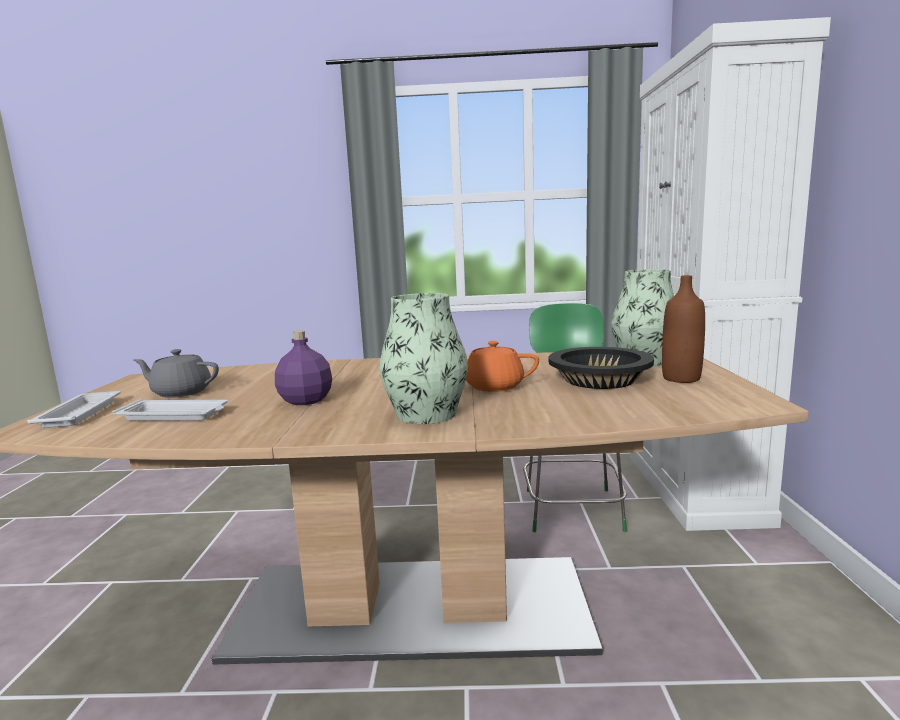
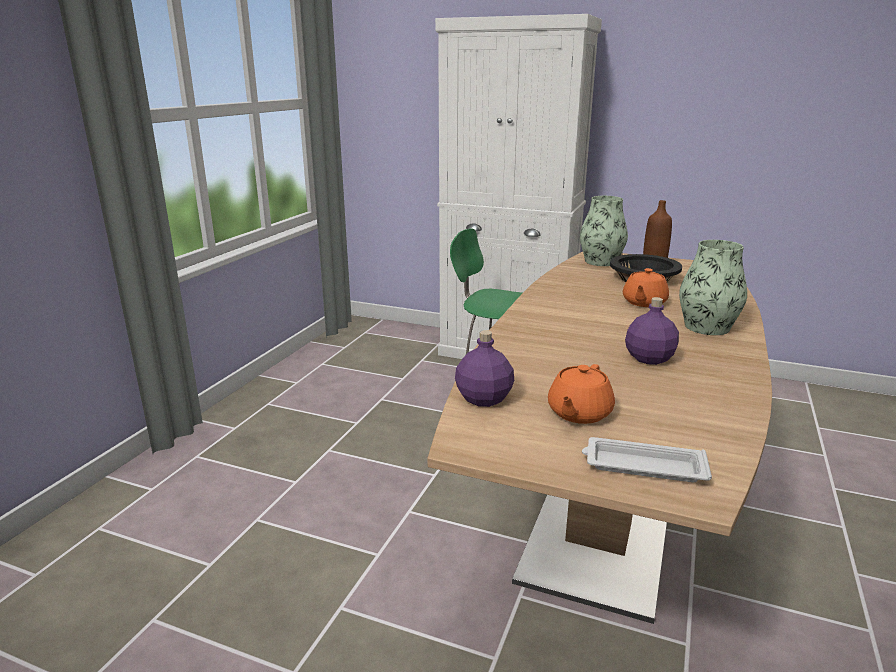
camera: 70 degrees left, 10 degrees up
white tray [113,399,228,421] -> none
grey teapot [134,349,219,398] -> orange teapot [548,364,615,424]
none -> purple bottle [455,330,514,407]

